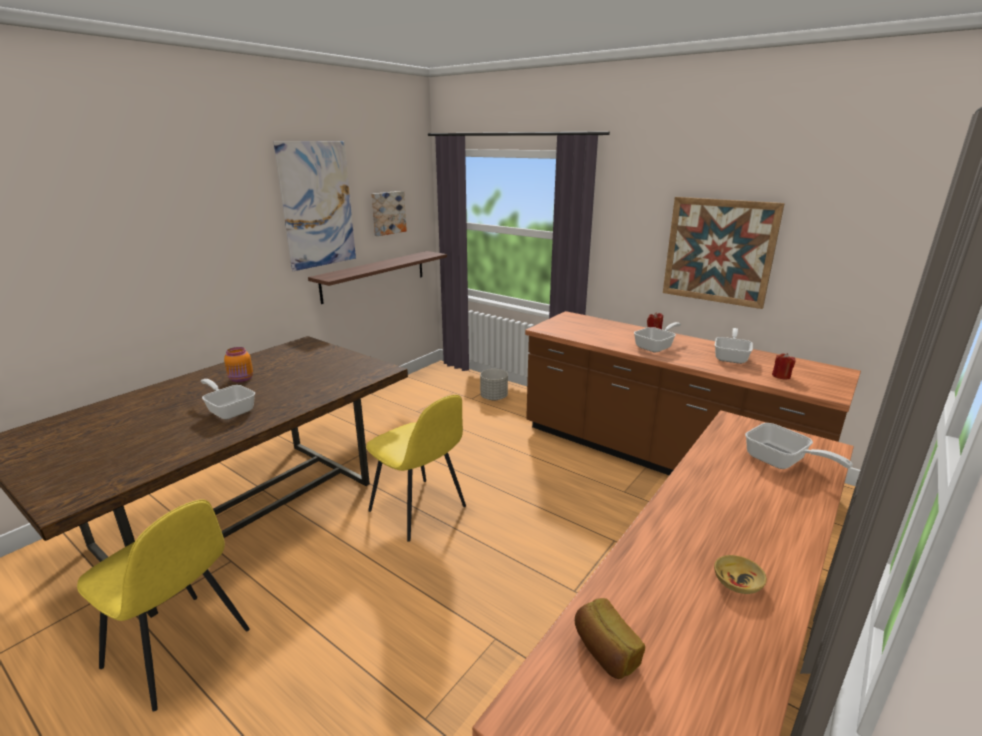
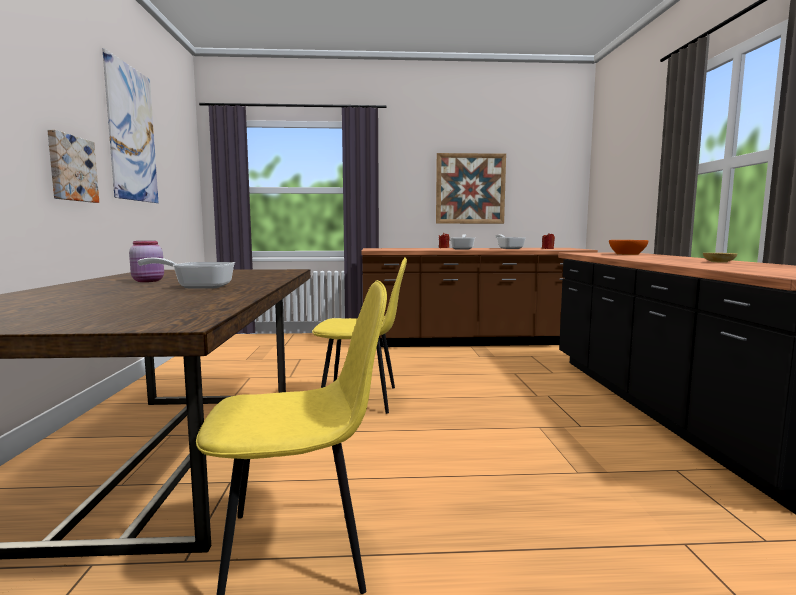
camera: 40 degrees left, 15 degrees down
orange jar [224,347,253,383] -> pink jar [129,241,164,282]
shelf [308,251,447,304] -> none
picture [371,191,407,236] -> picture moved to [47,130,99,203]
grey planter [480,369,508,400] -> none
bread [575,598,645,679] -> none
frying pan [745,423,853,469] -> orange bowl [609,240,649,255]

